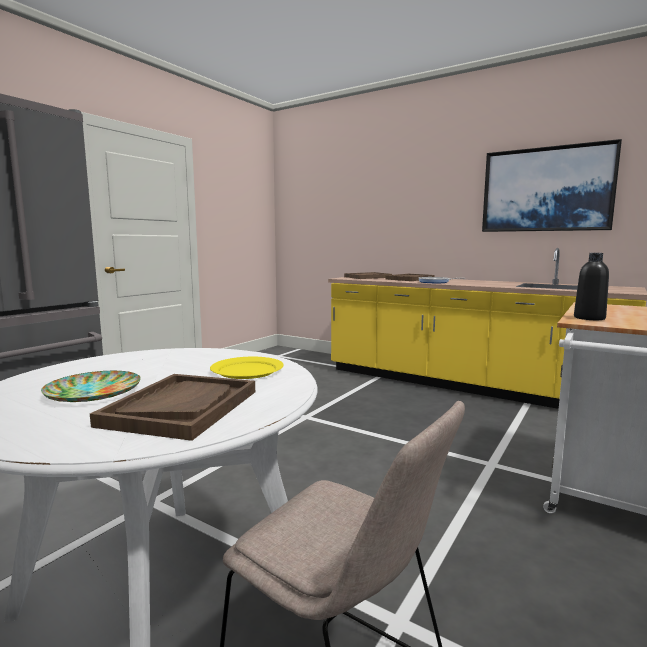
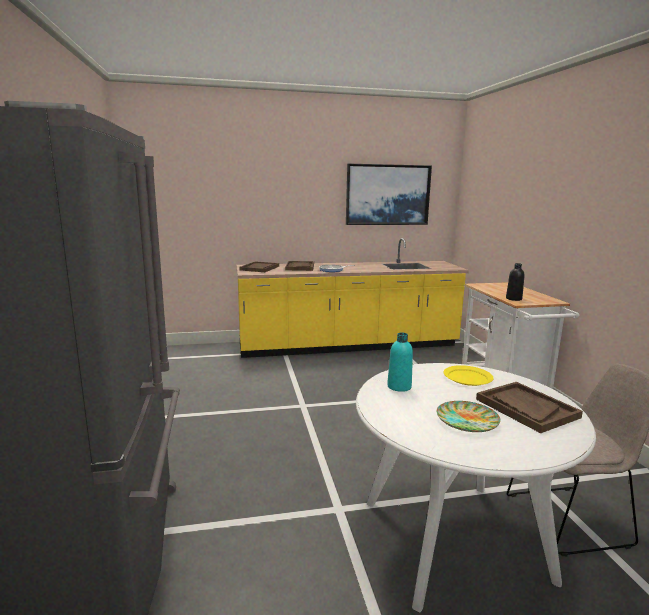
camera: 45 degrees left, 5 degrees up
none -> turquoise bottle [387,333,413,392]

